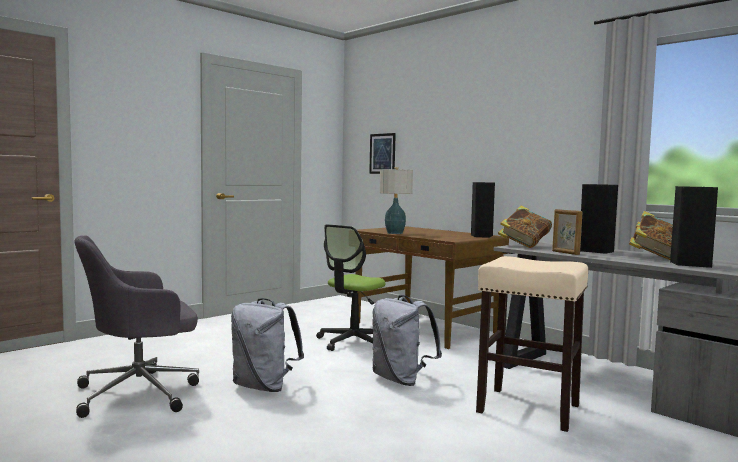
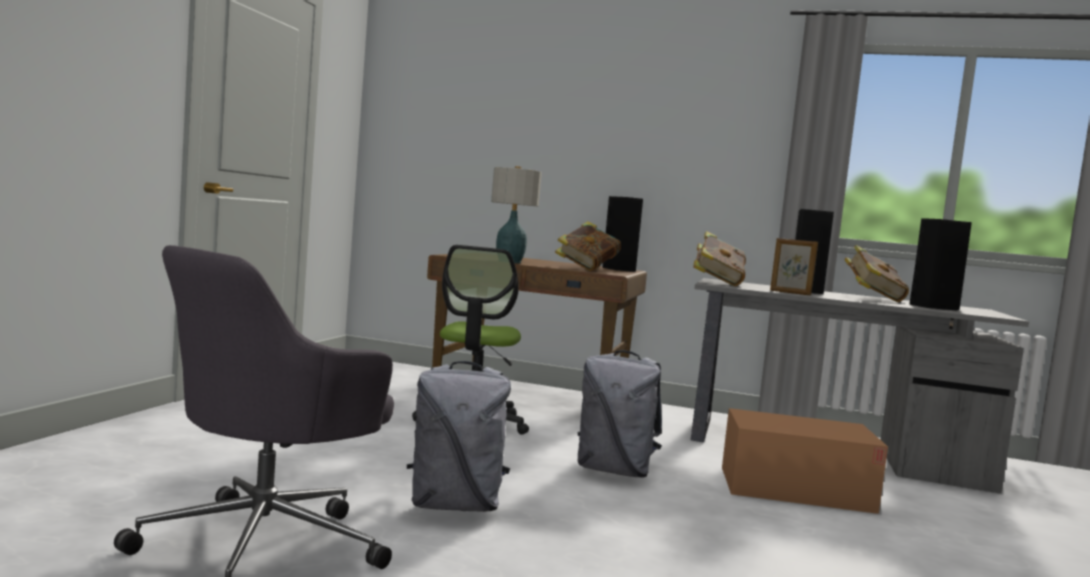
camera: 30 degrees left, 0 degrees up
picture [369,133,396,174] -> none
beige stool [476,256,588,432] -> cardboard box [722,408,888,514]
none -> book [555,221,621,271]

